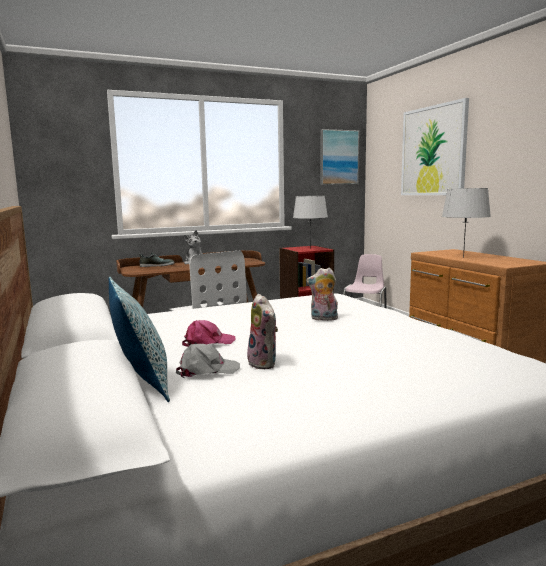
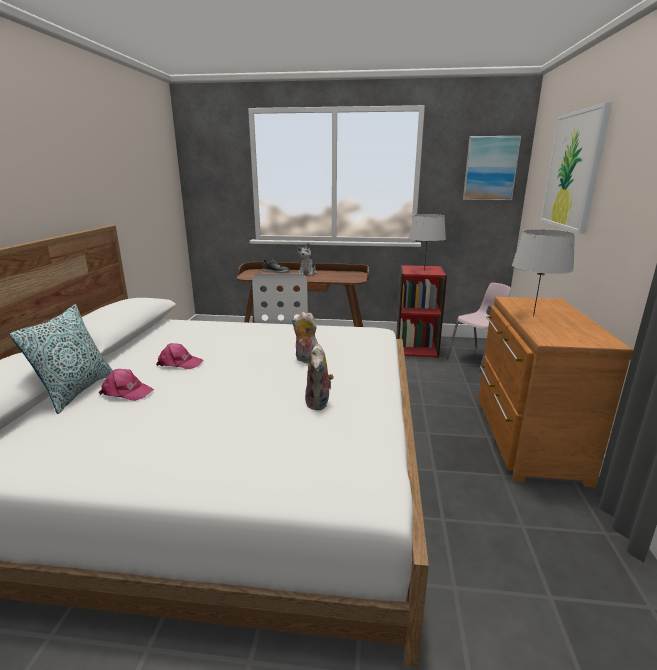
camera: 30 degrees right, 10 degrees up
grey cap [176,344,240,378] -> pink cap [99,369,154,401]
plush toy [246,294,278,369] -> plush toy moved to [305,344,334,410]

